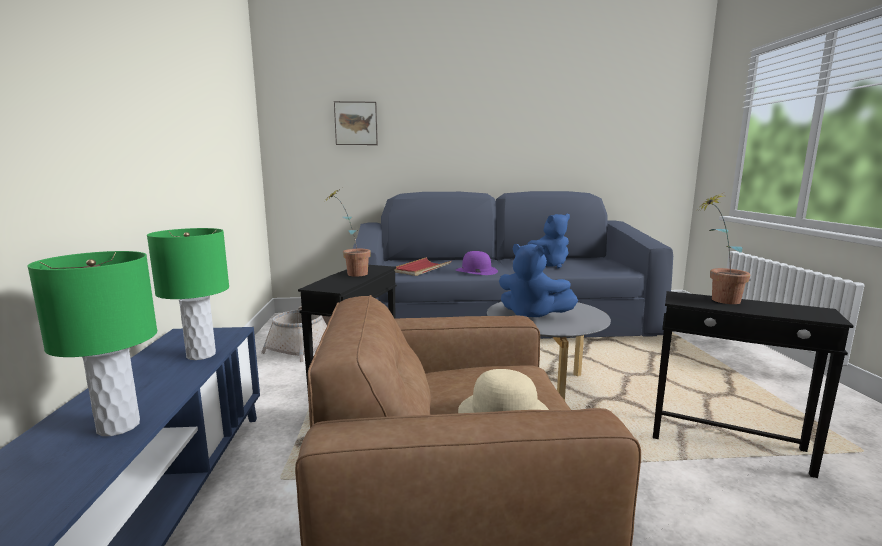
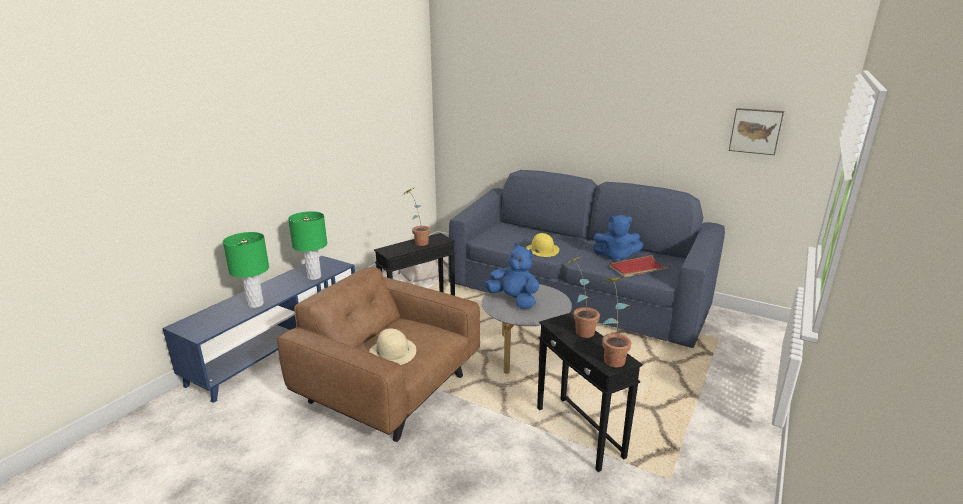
camera: 35 degrees right, 10 degrees up
picture [334,101,378,145] -> picture moved to [729,108,784,155]
red tray [394,257,452,276] -> red tray moved to [609,255,670,277]
purple hat [456,251,498,275] -> yellow hat [526,233,559,257]
blue plush toy [499,244,578,317] -> blue plush toy turned 150 degrees clockwise [485,243,539,309]
none -> potted plant [601,277,631,367]

